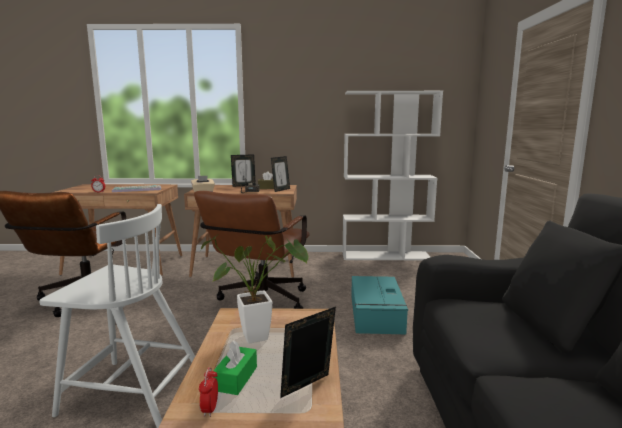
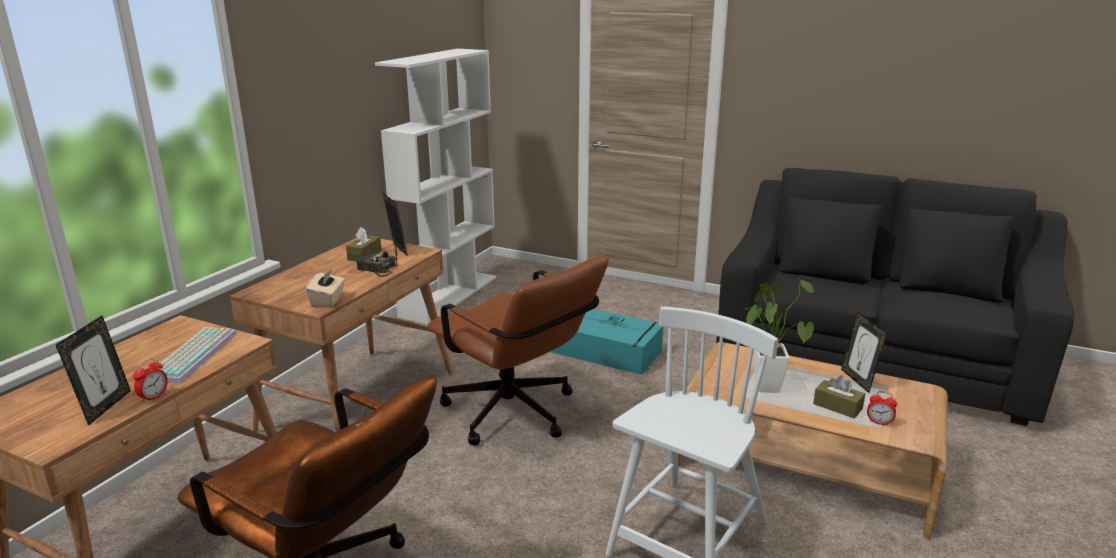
camera: 65 degrees left, 10 degrees up
green tissue box [213,341,257,395] -> brown tissue box [813,376,865,419]
picture frame [231,154,256,187] -> picture frame moved to [56,316,131,426]

